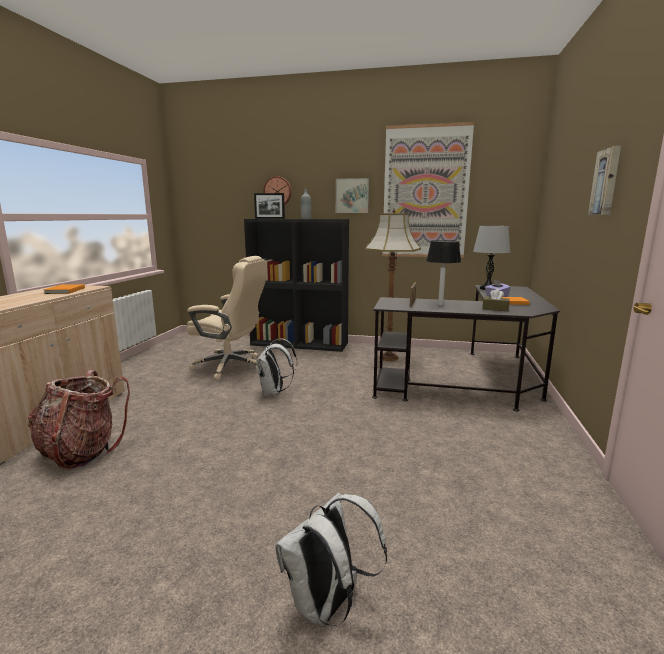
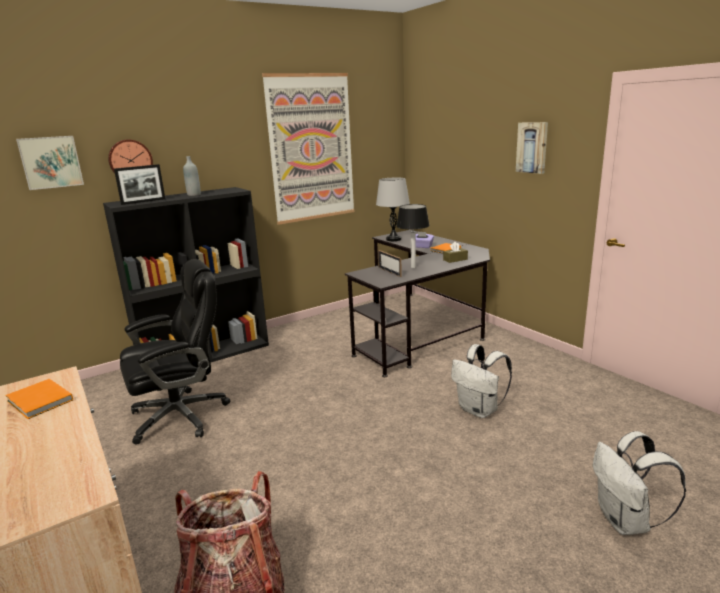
camera: 45 degrees left, 5 degrees up
beige office chair [187,256,267,380] -> black office chair [120,259,230,445]
white backpack [256,338,297,396] -> white backpack moved to [451,344,512,418]
picture [336,178,369,213] -> picture moved to [16,136,84,190]
floor lamp [365,208,421,361] -> none

